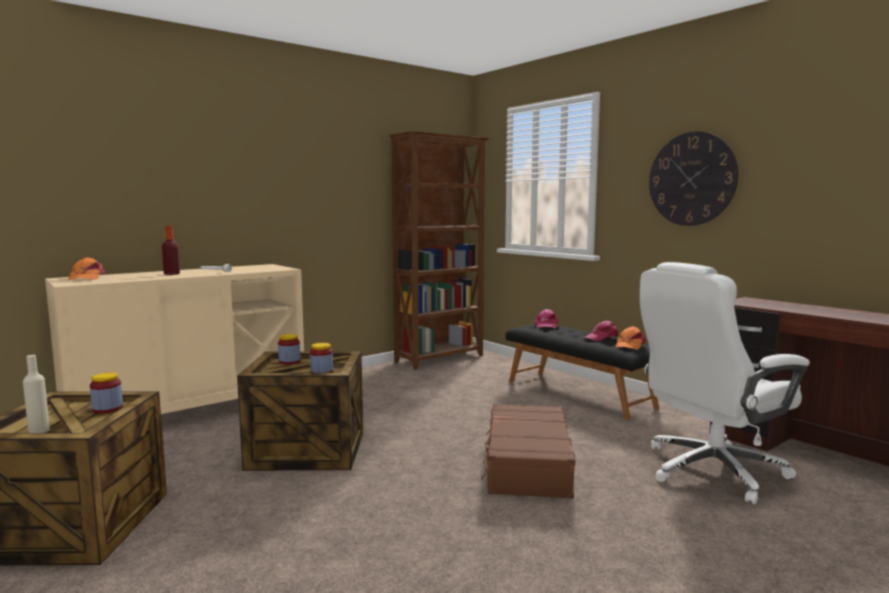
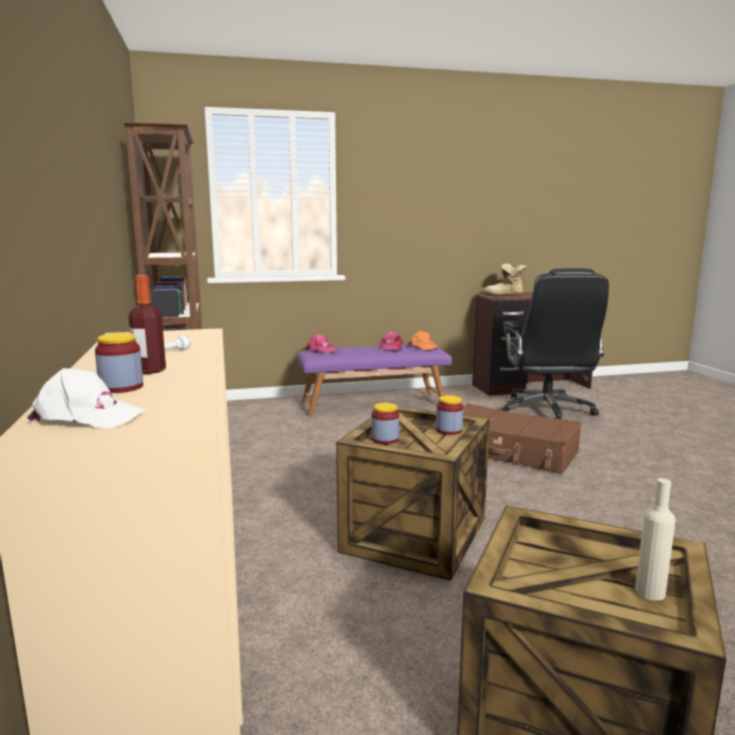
camera: 65 degrees left, 5 degrees up
orange cap [68,257,105,281] -> white cap [26,368,145,429]
jar [90,372,123,414] -> jar moved to [95,333,143,393]
black bench [505,324,659,420] -> purple bench [297,345,452,417]
white office chair [640,262,810,504] -> black office chair [501,268,609,419]
wall clock [649,131,738,226] -> none
none -> boot [483,264,527,295]

